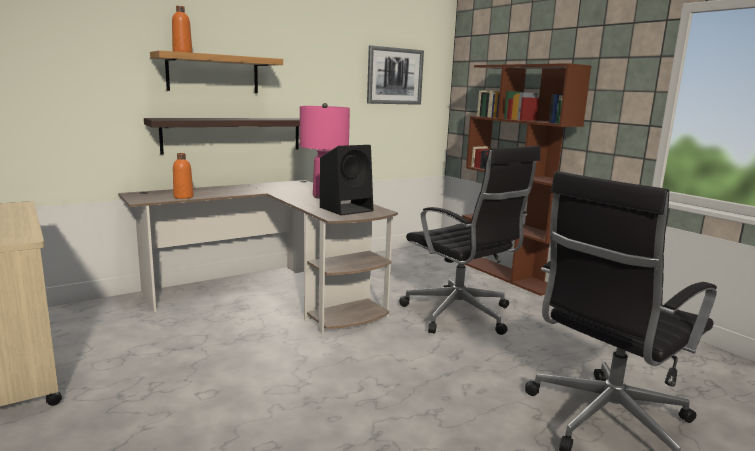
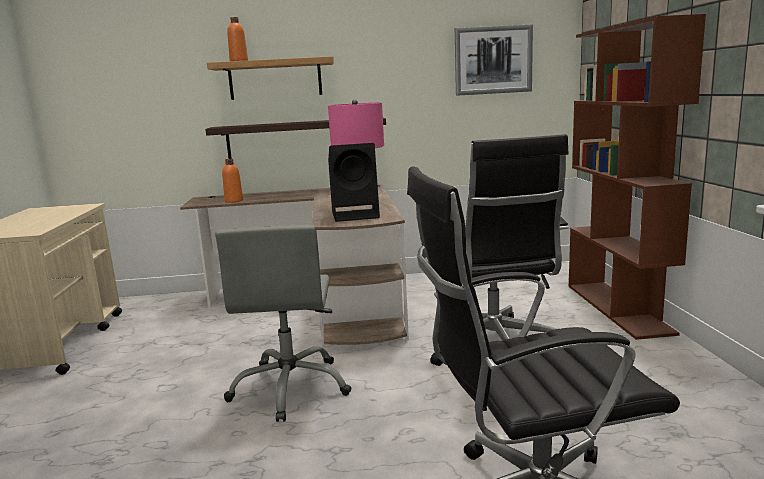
camera: 30 degrees right, 0 degrees up
none -> grey office chair [215,225,352,422]

